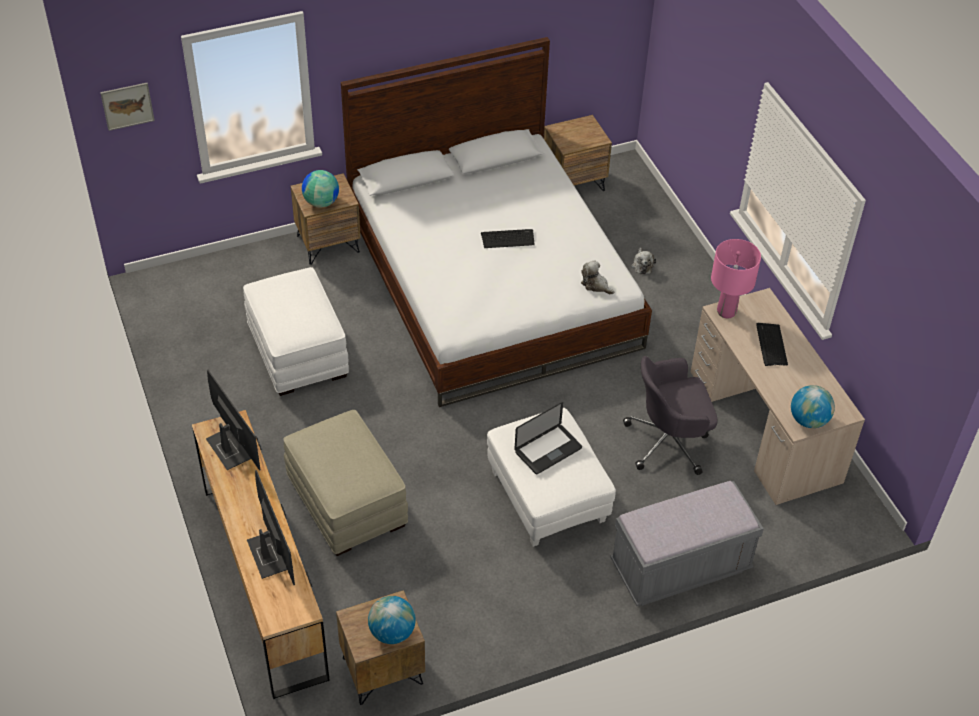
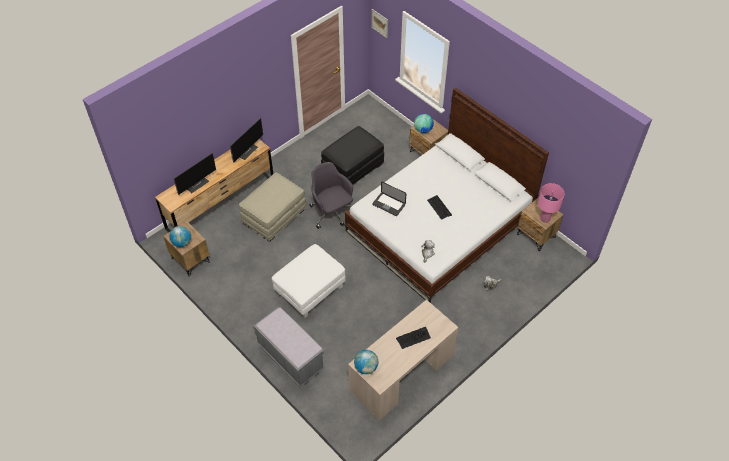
camera: 70 degrees right, 5 degrees up
white ottoman [243,267,349,396] -> black ottoman [321,126,384,185]
laptop [514,402,582,474] -> laptop moved to [372,181,406,216]
grey office chair [623,356,718,475] -> grey office chair moved to [309,162,353,229]
pink table lamp [711,239,761,319] -> pink table lamp moved to [538,183,564,223]

